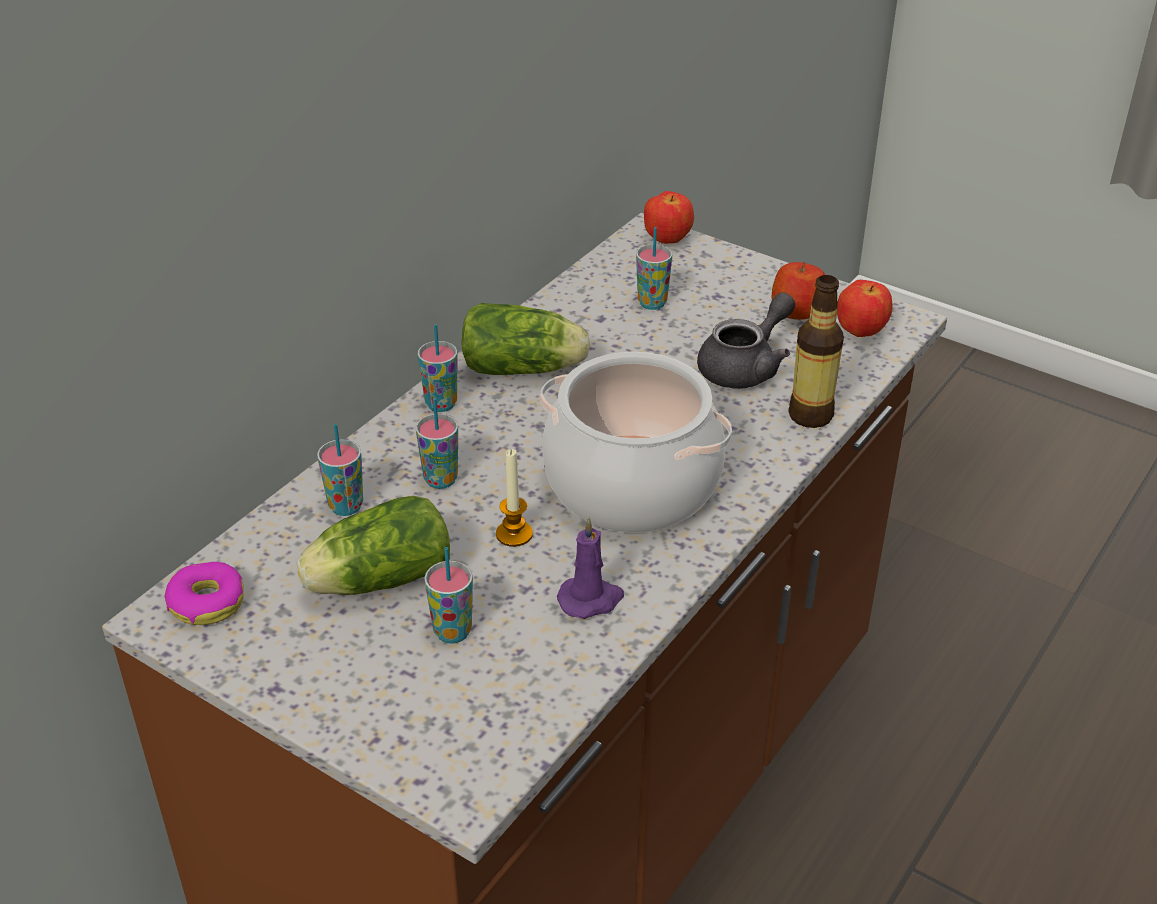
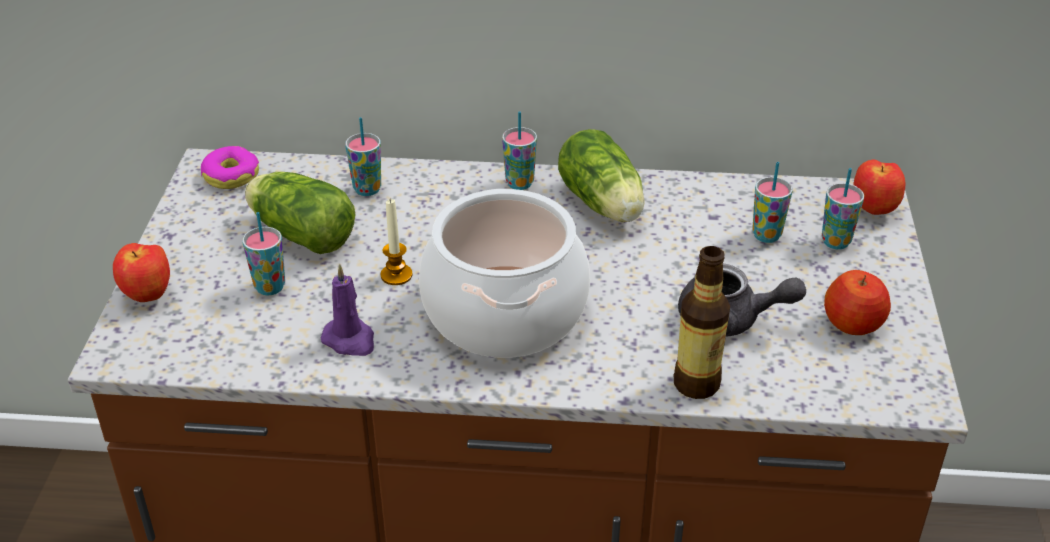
camera: 60 degrees right, 0 degrees up
cup [416,398,458,489] -> cup moved to [822,168,864,249]
apple [837,280,893,337] -> apple moved to [113,243,170,302]

